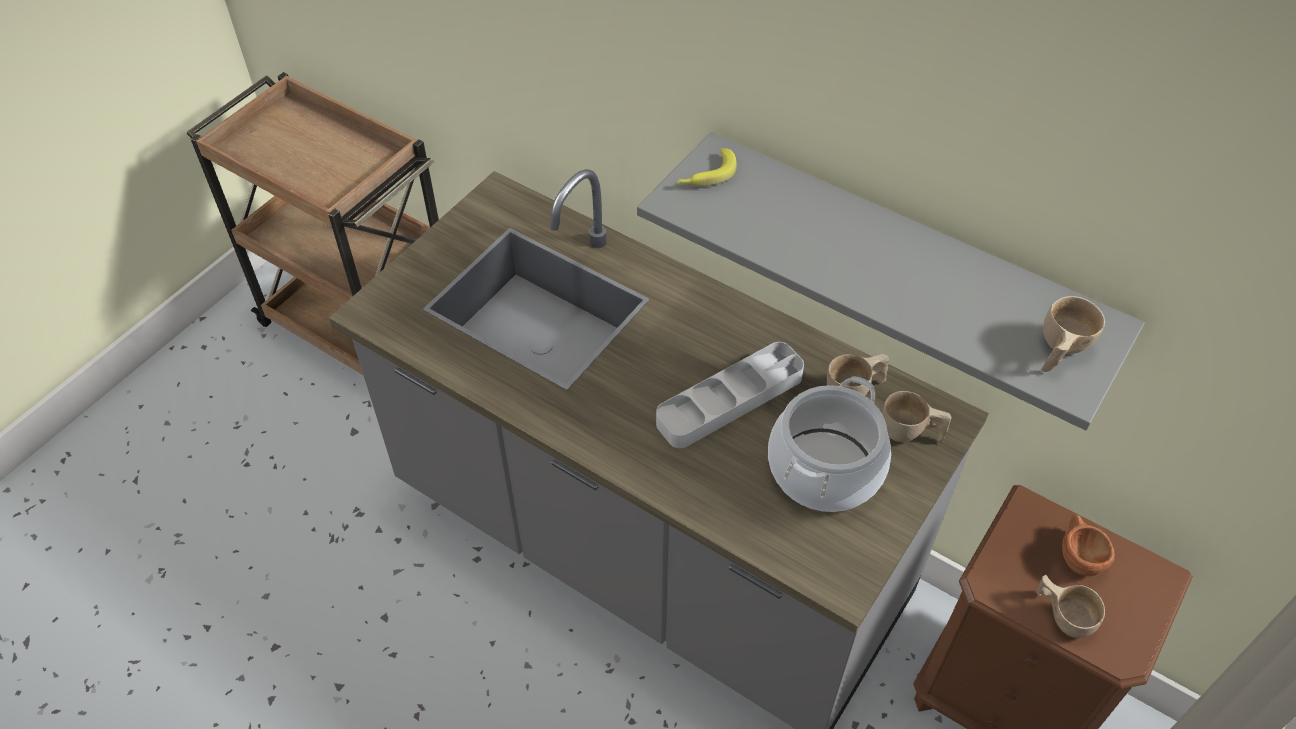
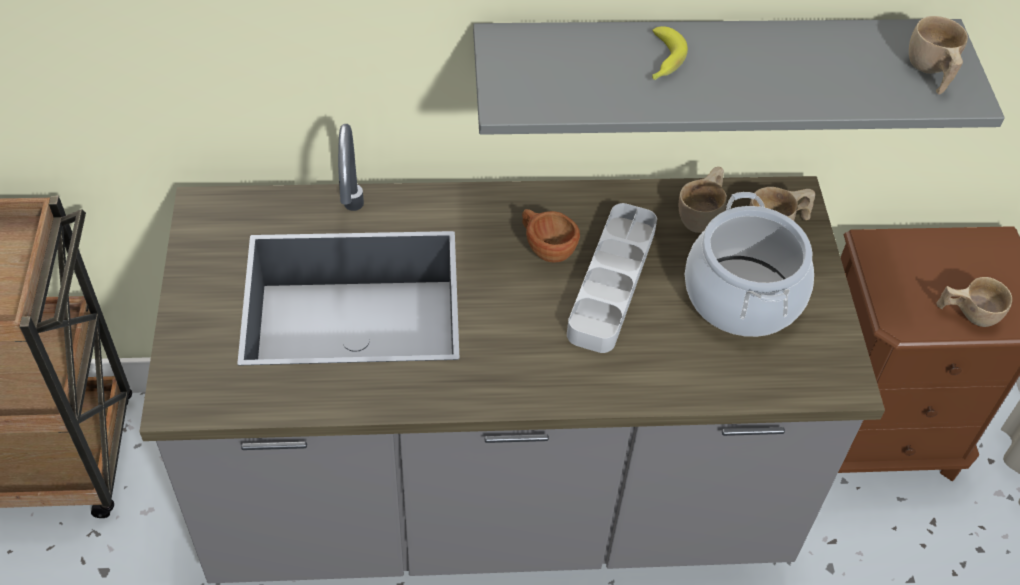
camera: 40 degrees left, 0 degrees up
banana [676,148,737,186] -> banana moved to [652,26,688,80]
brown cup [1062,514,1115,576] -> brown cup moved to [522,209,580,263]

